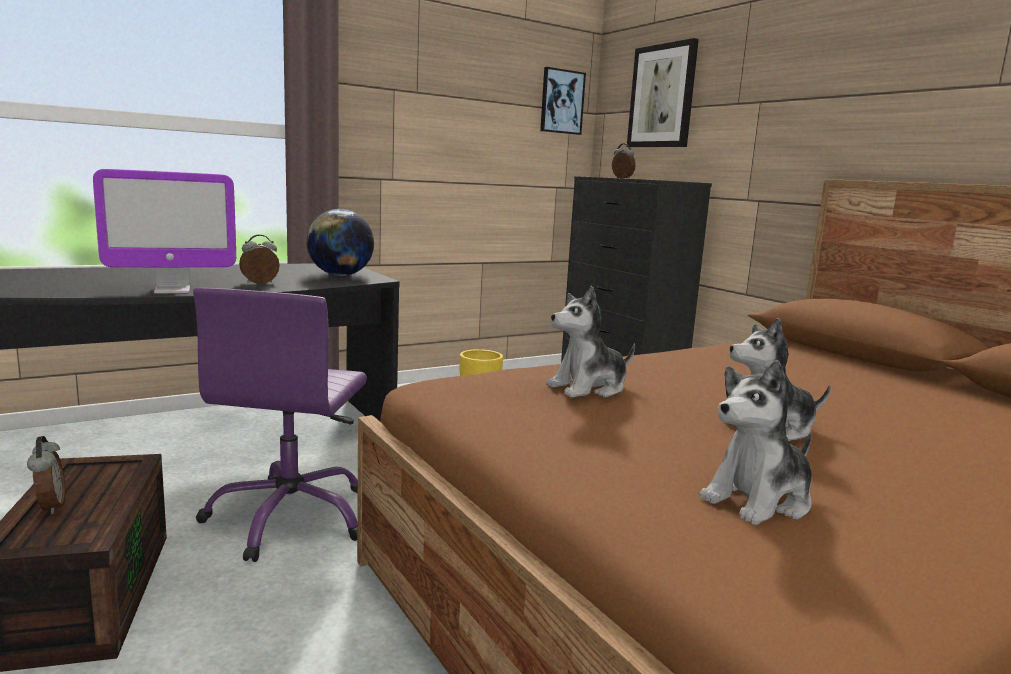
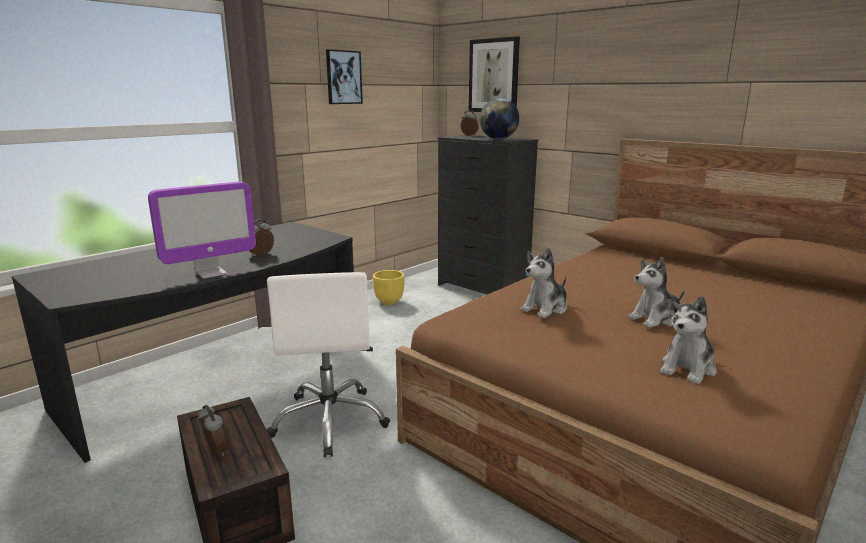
camera: 15 degrees left, 5 degrees up
purple office chair [193,288,367,562] -> white office chair [267,272,390,457]
globe [306,209,374,276] -> globe moved to [480,98,519,139]
picture [540,67,586,135] -> picture moved to [326,49,363,104]

